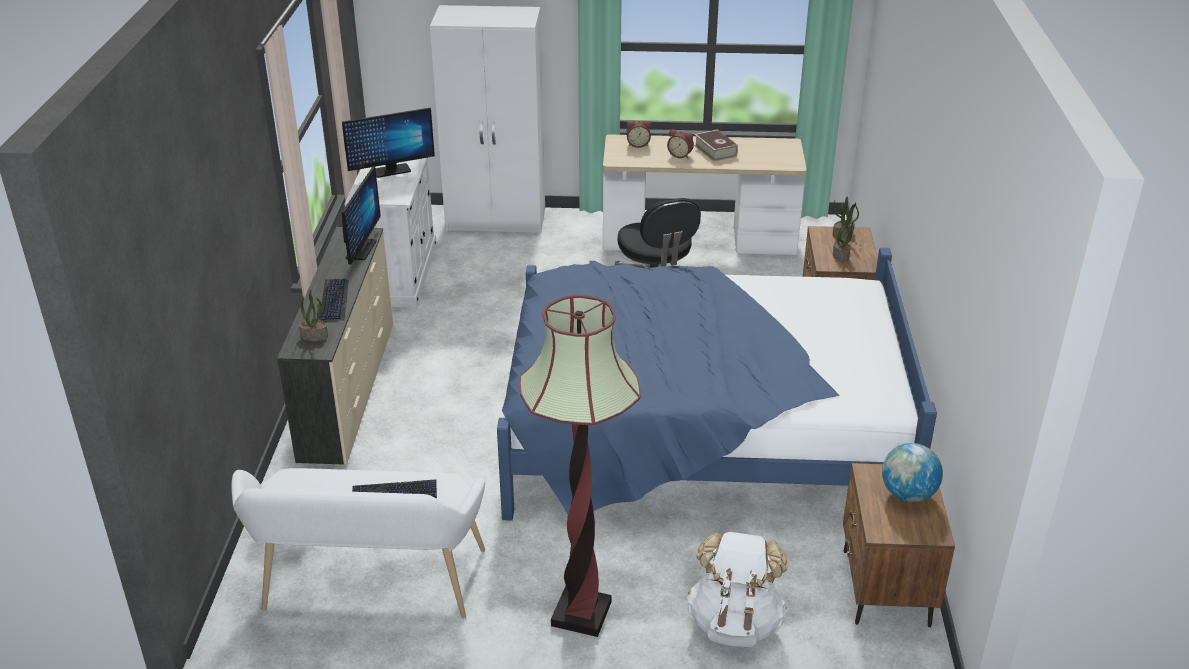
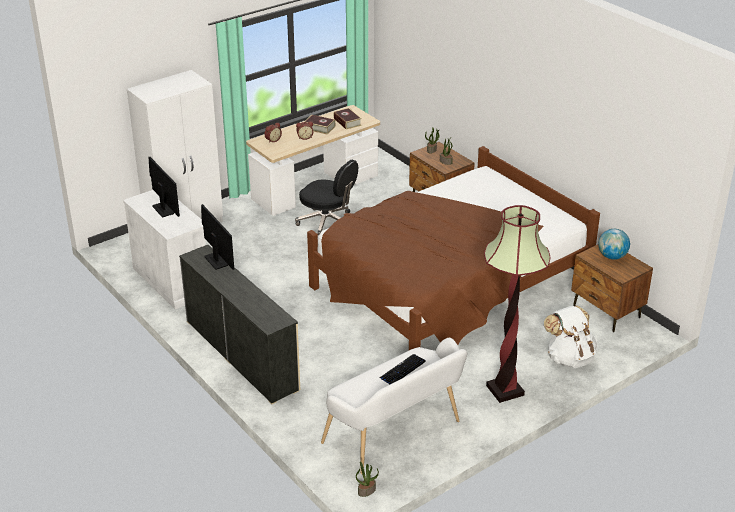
camera: 40 degrees left, 0 degrees up
potted plant [299,289,328,341] -> potted plant moved to [356,461,379,497]
keyboard [319,279,349,320] -> none
monitor [342,108,435,178] -> monitor turned 60 degrees counterclockwise [149,157,180,217]
blue bed [497,248,937,521] -> brown bed [307,146,600,350]
none -> book [334,108,362,130]

